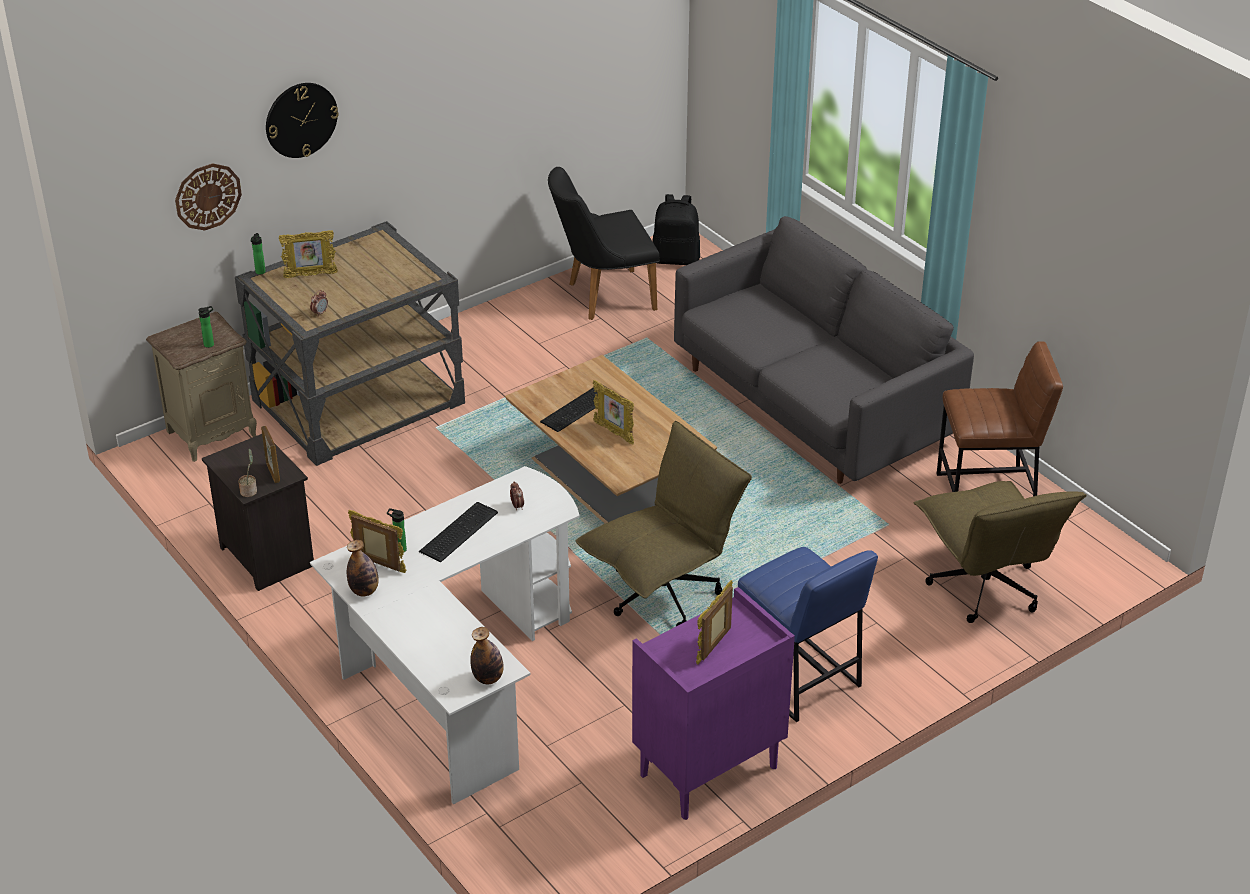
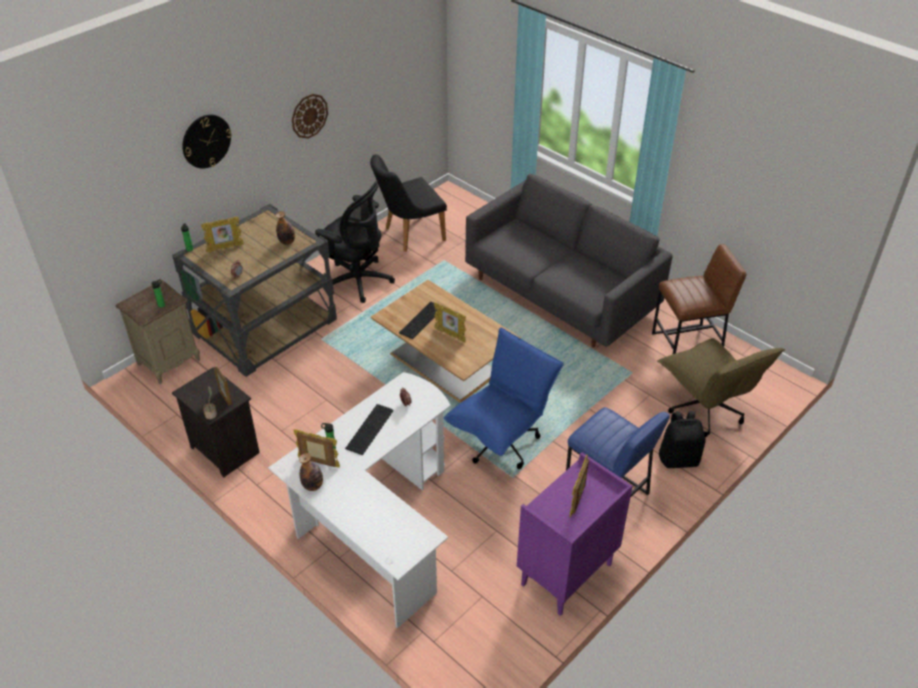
camera: 10 degrees left, 5 degrees up
wall clock [175,163,242,231] -> wall clock moved to [292,94,328,139]
bottle [470,627,504,684] -> bottle moved to [276,211,295,245]
beige office chair [576,421,752,626] -> blue office chair [443,328,564,469]
black backpack [652,194,700,265] -> black backpack moved to [659,411,706,468]
none -> black office chair [315,181,395,303]

